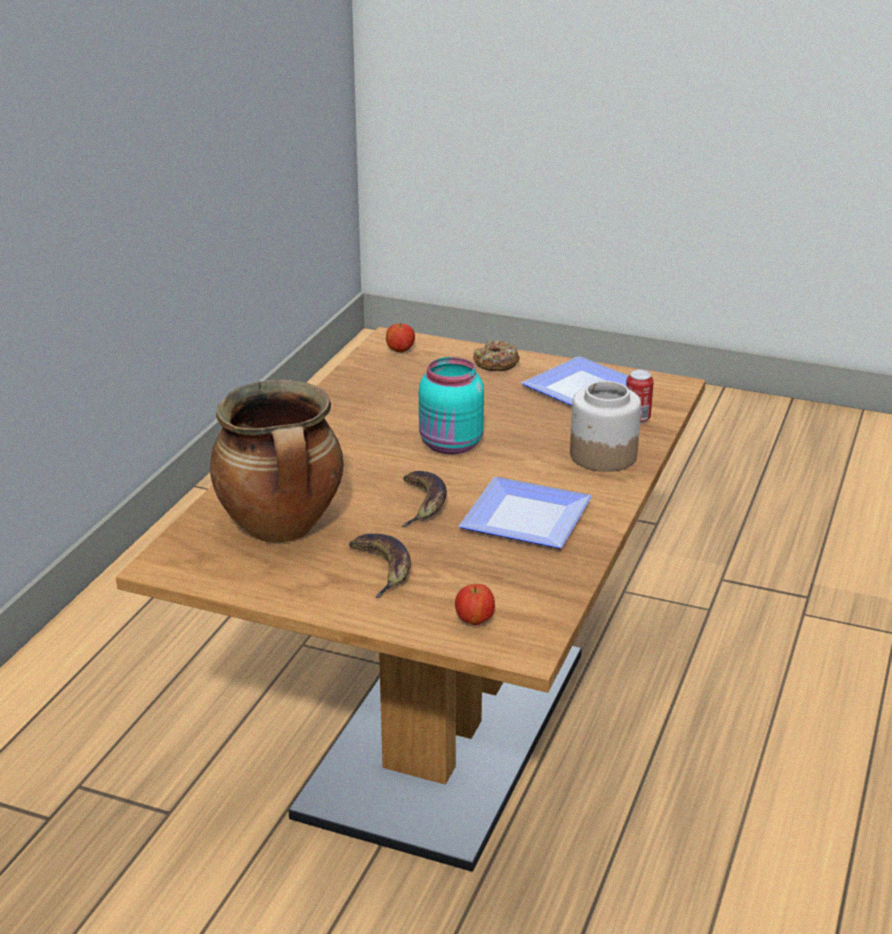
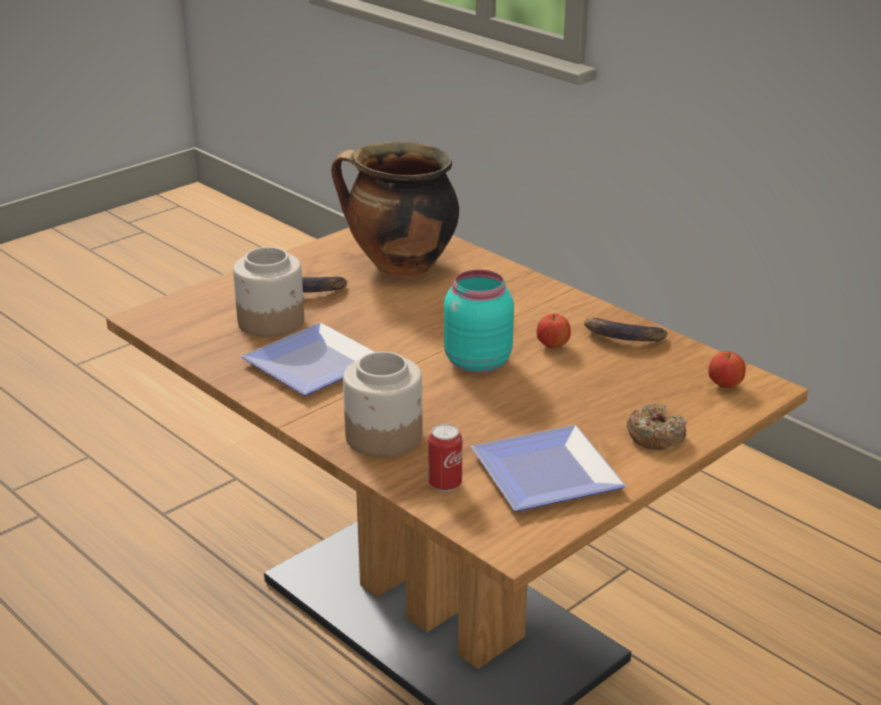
camera: 115 degrees right, 0 degrees up
banana [402,471,447,527] -> banana moved to [584,318,668,341]
apple [455,584,495,625] -> apple moved to [537,314,571,348]
none -> jar [233,247,304,337]

